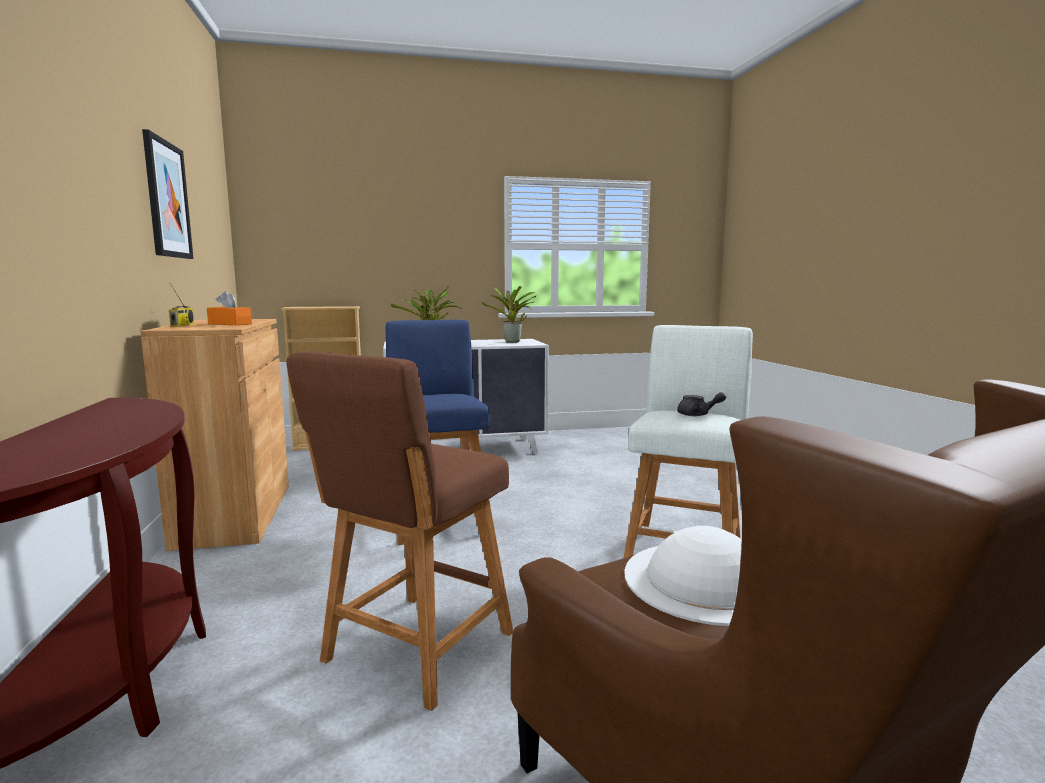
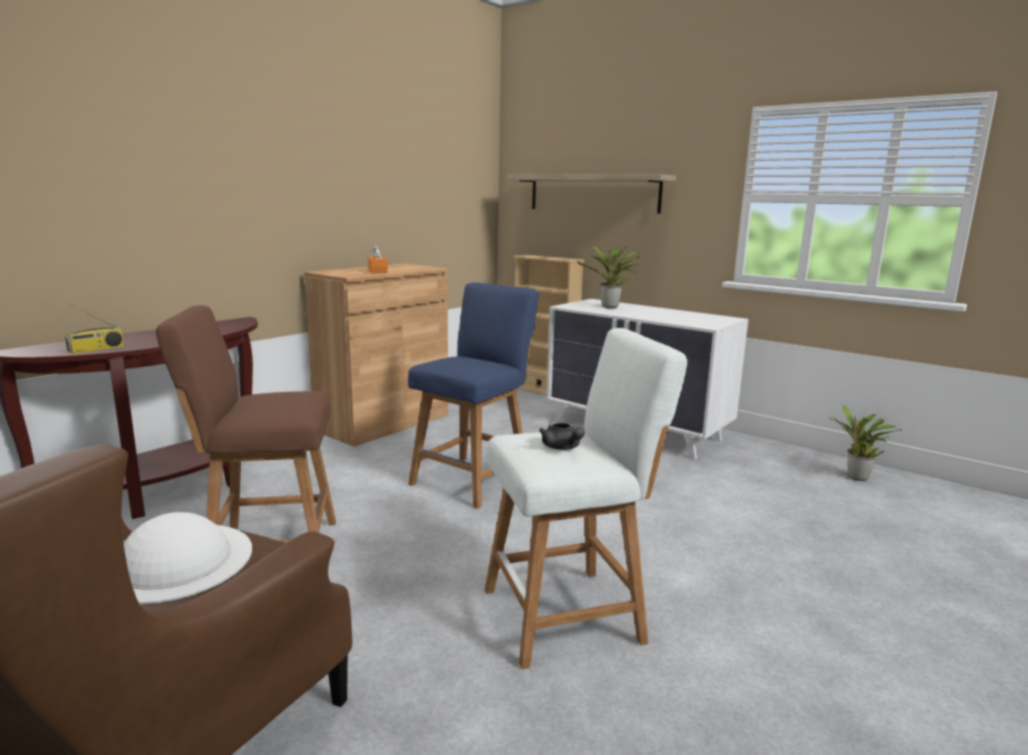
camera: 50 degrees right, 5 degrees up
picture [142,129,193,259] -> none
radio [169,283,194,327] -> radio moved to [65,305,124,354]
potted plant [482,286,536,343] -> potted plant moved to [829,406,903,481]
none -> shelf [507,174,676,213]

